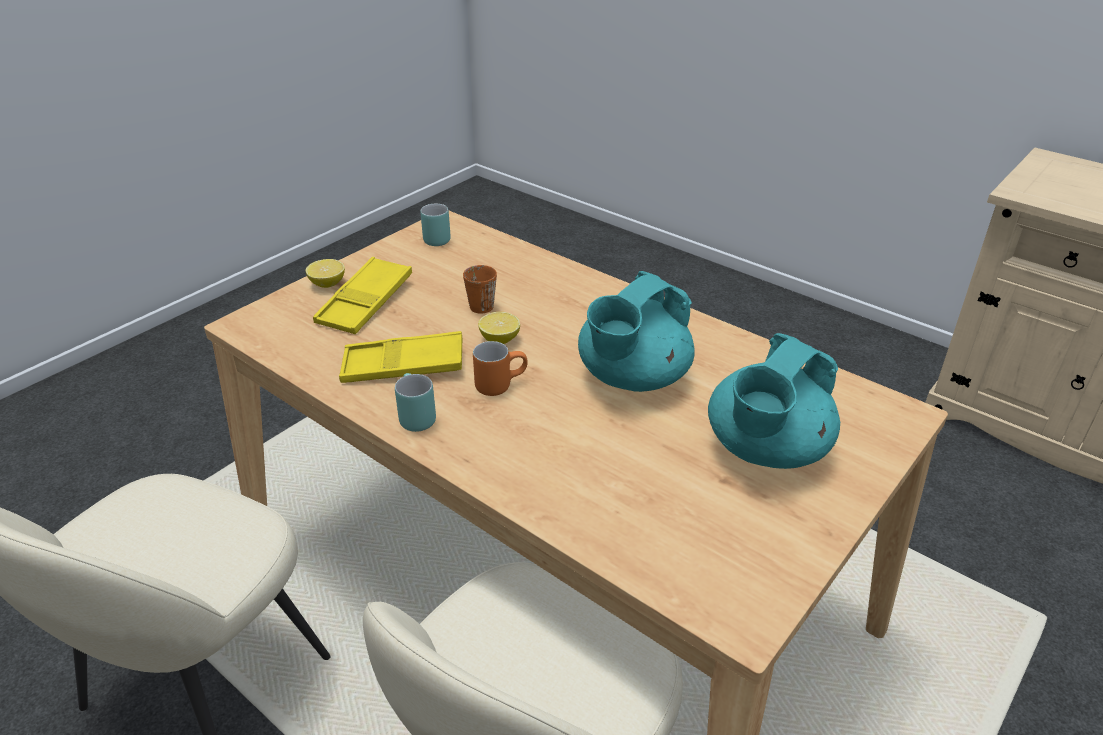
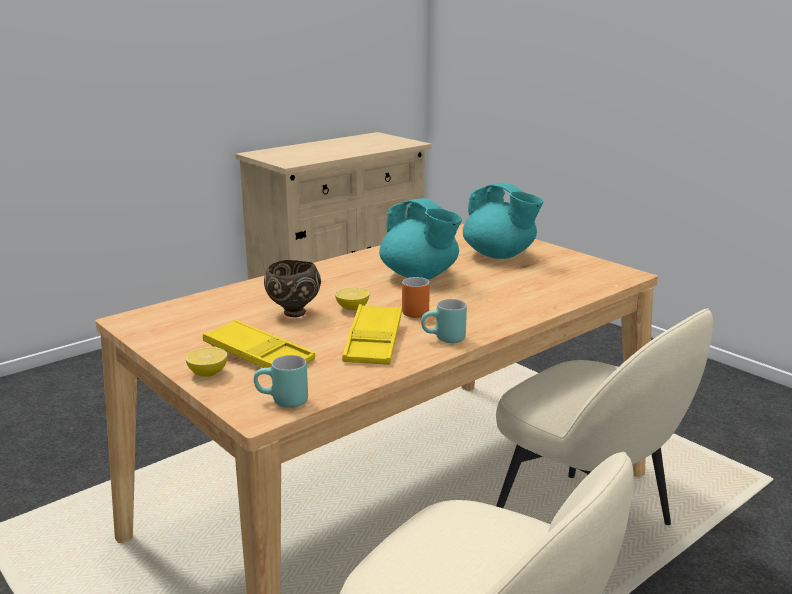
camera: 80 degrees left, 15 degrees down
turquoise mug [420,204,451,246] -> turquoise mug moved to [254,355,308,408]
orange mug [463,265,497,314] -> brown bowl [264,260,321,317]

